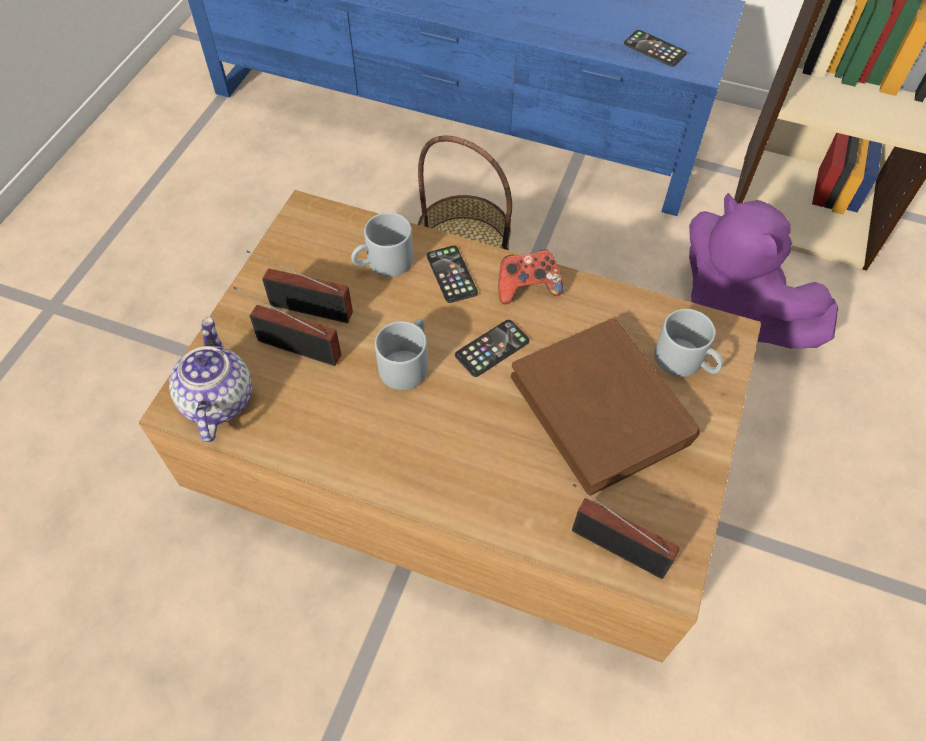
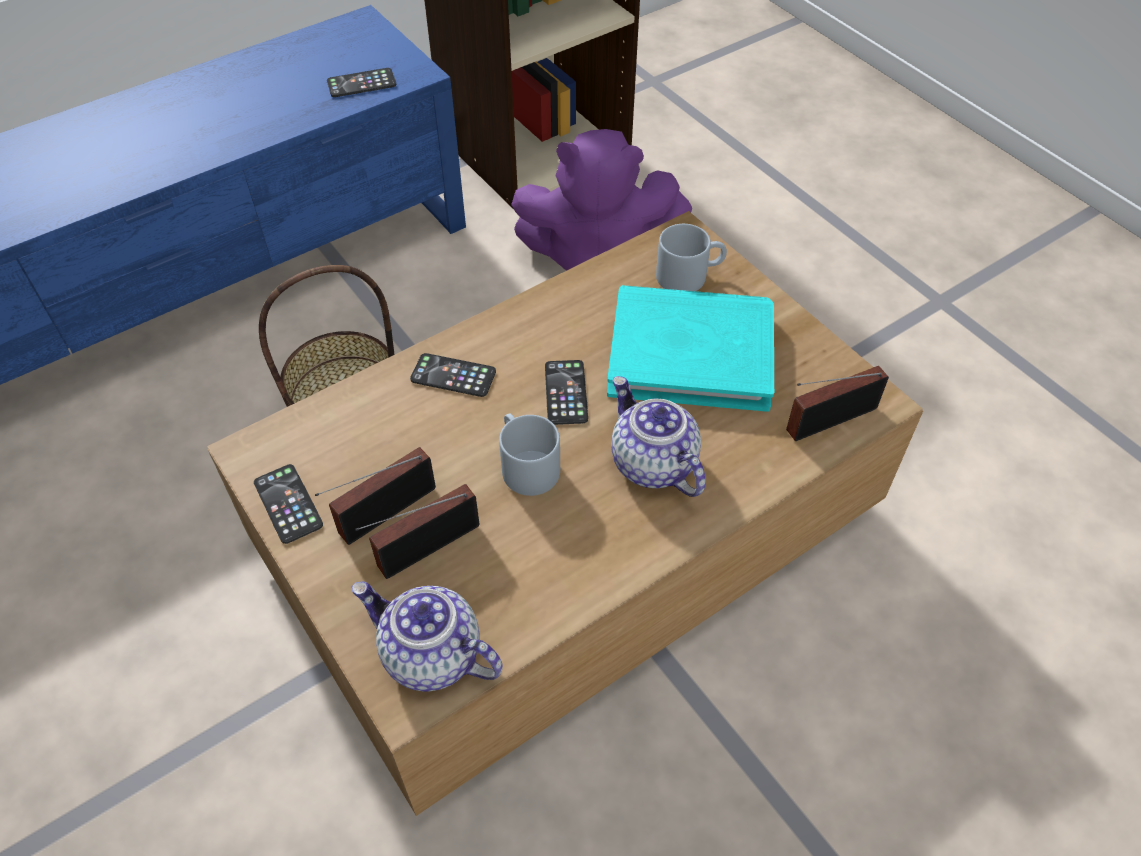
camera: 55 degrees left, 5 degrees down
grey mug [351,212,413,277] -> none
game controller [499,249,563,304] -> none
brown book [511,318,700,496] -> turquoise book [607,285,774,412]
none -> phone [254,464,323,544]
none -> teapot [611,376,706,497]

